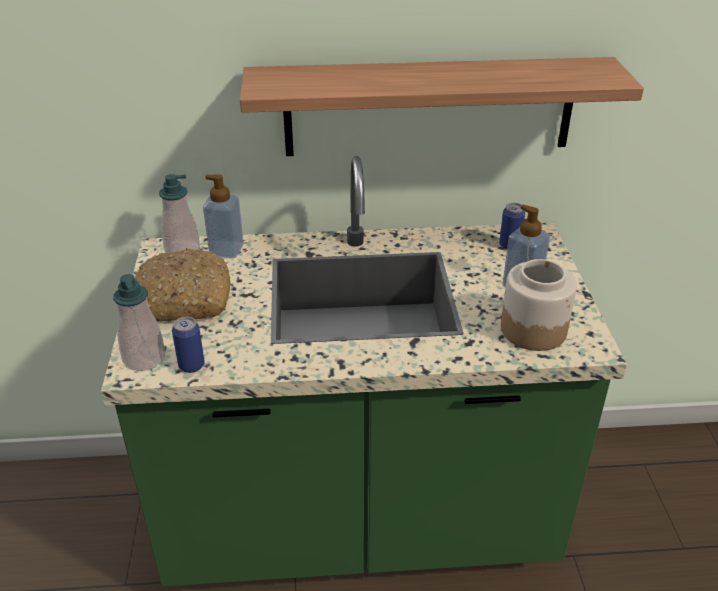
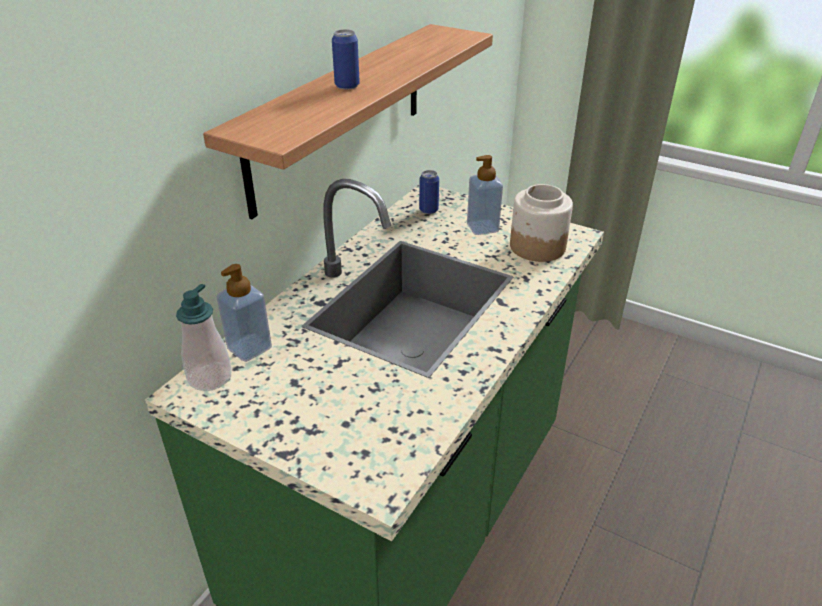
camera: 55 degrees left, 0 degrees up
soap dispenser [113,274,165,371] -> none
bread [134,248,231,322] -> none
can [172,317,205,373] -> can moved to [332,29,360,89]

